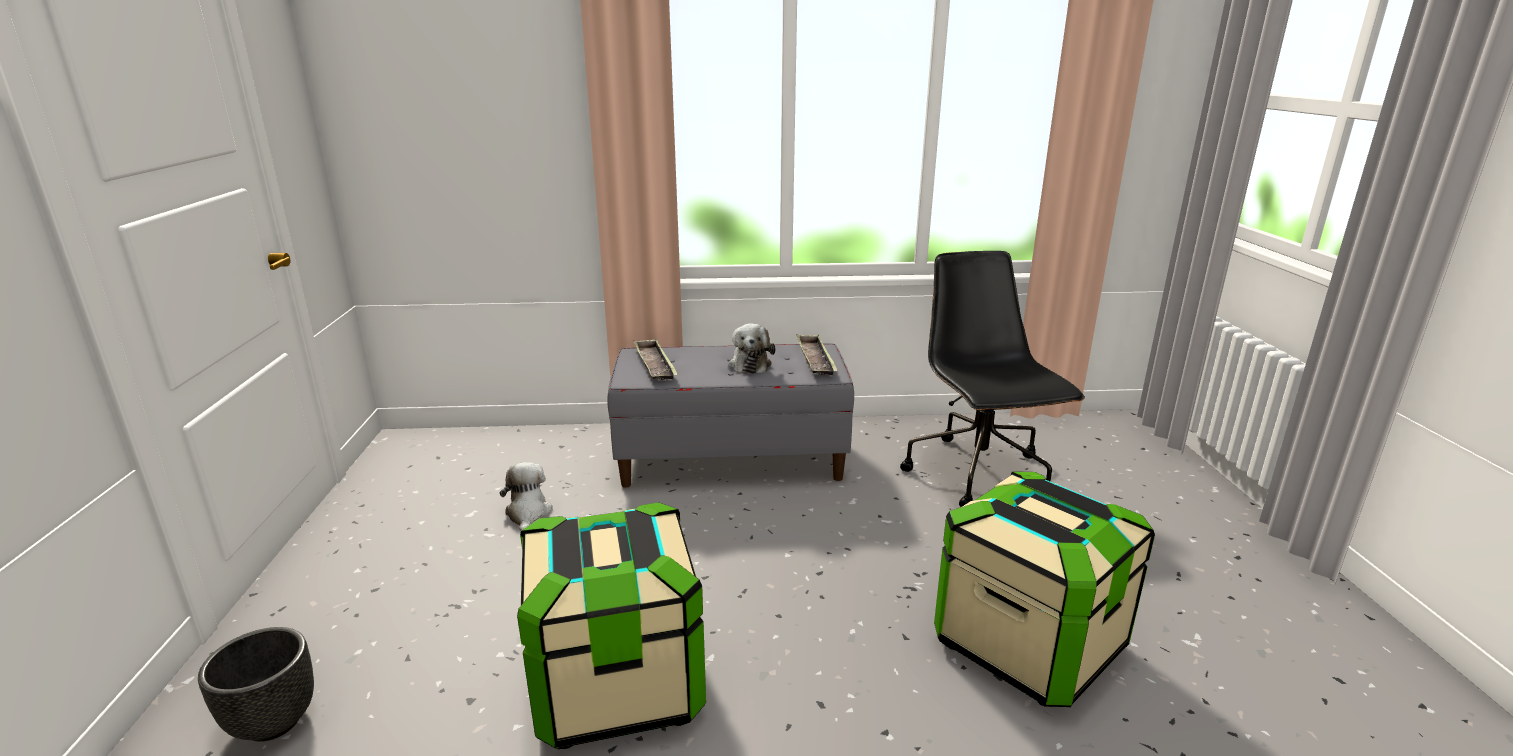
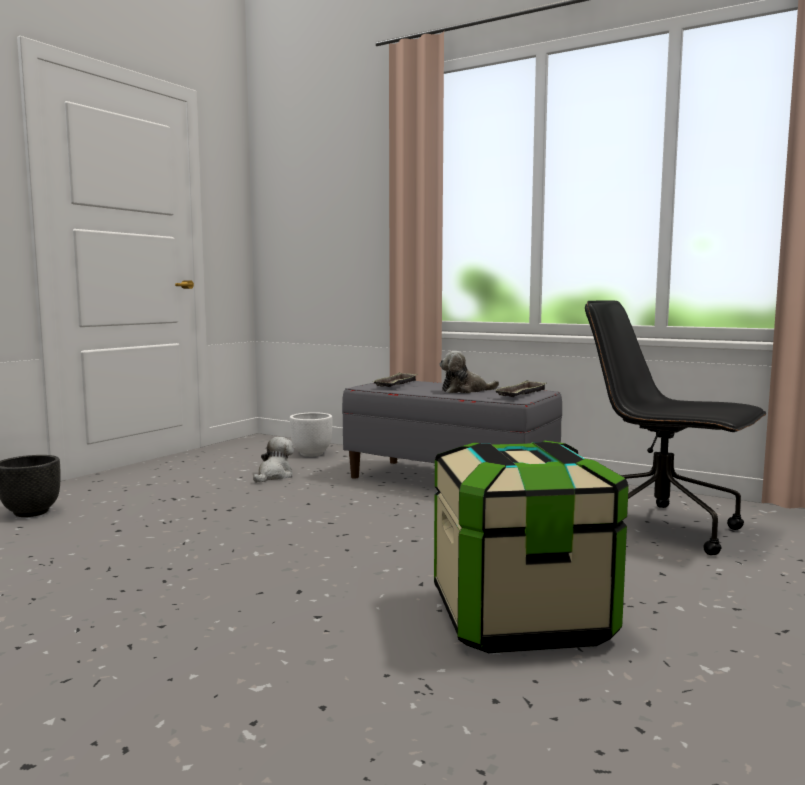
camera: 35 degrees right, 15 degrees down
storage box [517,502,706,749] -> none
plush toy [728,323,776,374] -> plush toy turned 45 degrees clockwise [439,351,499,393]
black office chair [900,251,1085,507] -> black office chair turned 75 degrees counterclockwise [585,300,766,555]
none -> white planter [290,412,332,457]

